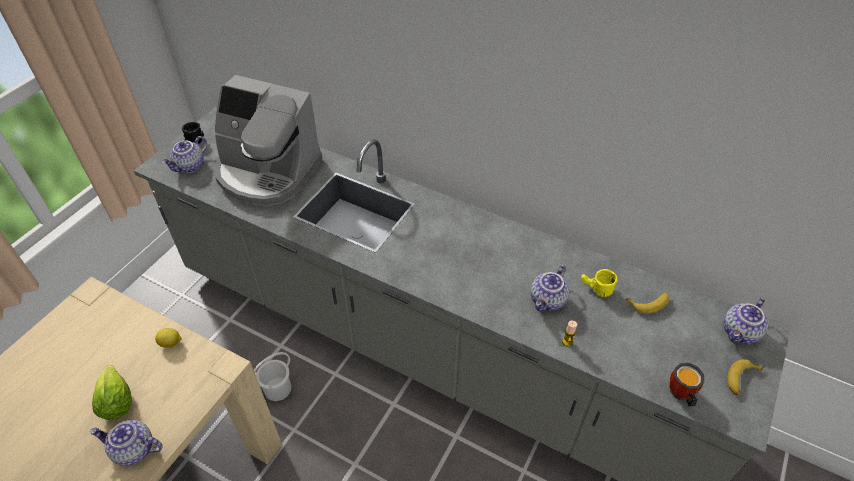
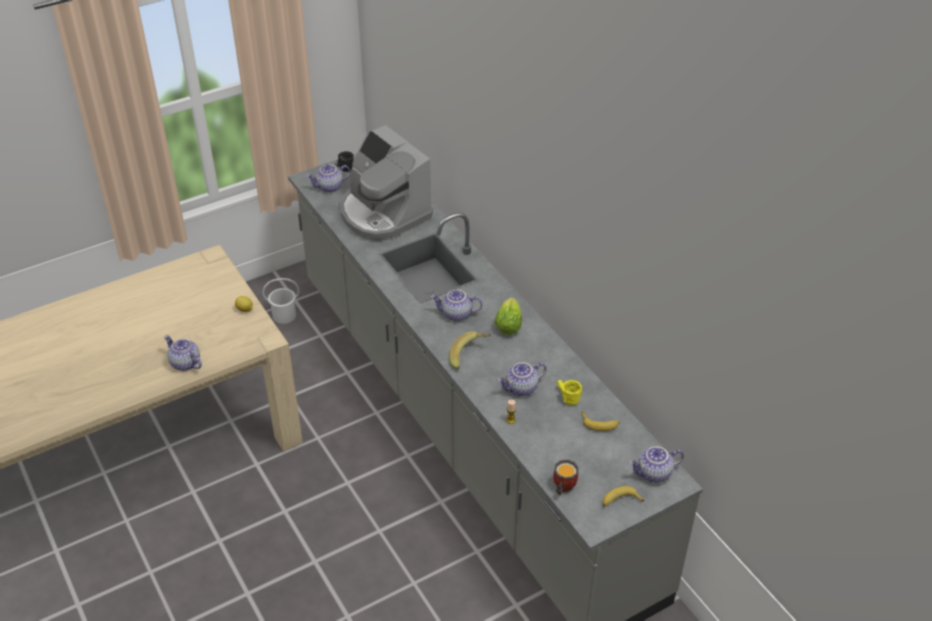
camera: 30 degrees right, 5 degrees down
lettuce [92,365,132,420] -> lettuce moved to [495,297,522,335]
white bucket [254,352,292,401] -> white bucket moved to [263,278,299,324]
none -> teapot [431,290,482,321]
none -> banana [449,331,491,369]

